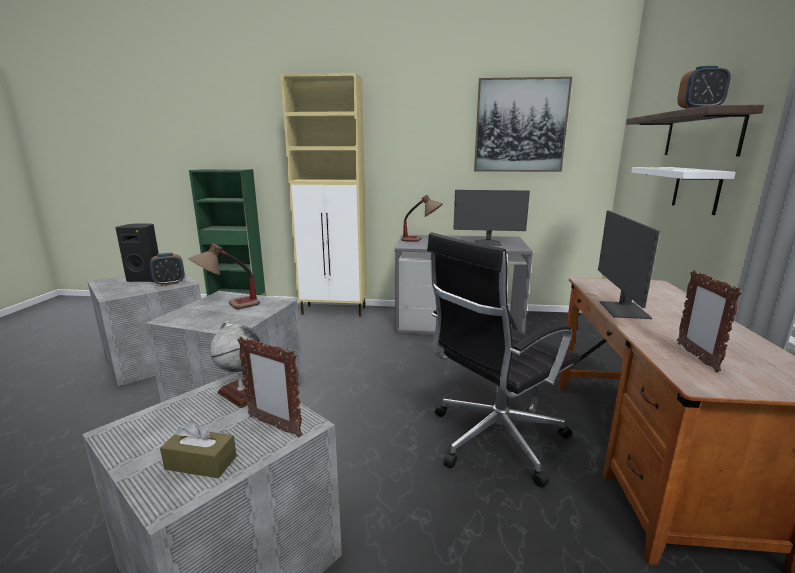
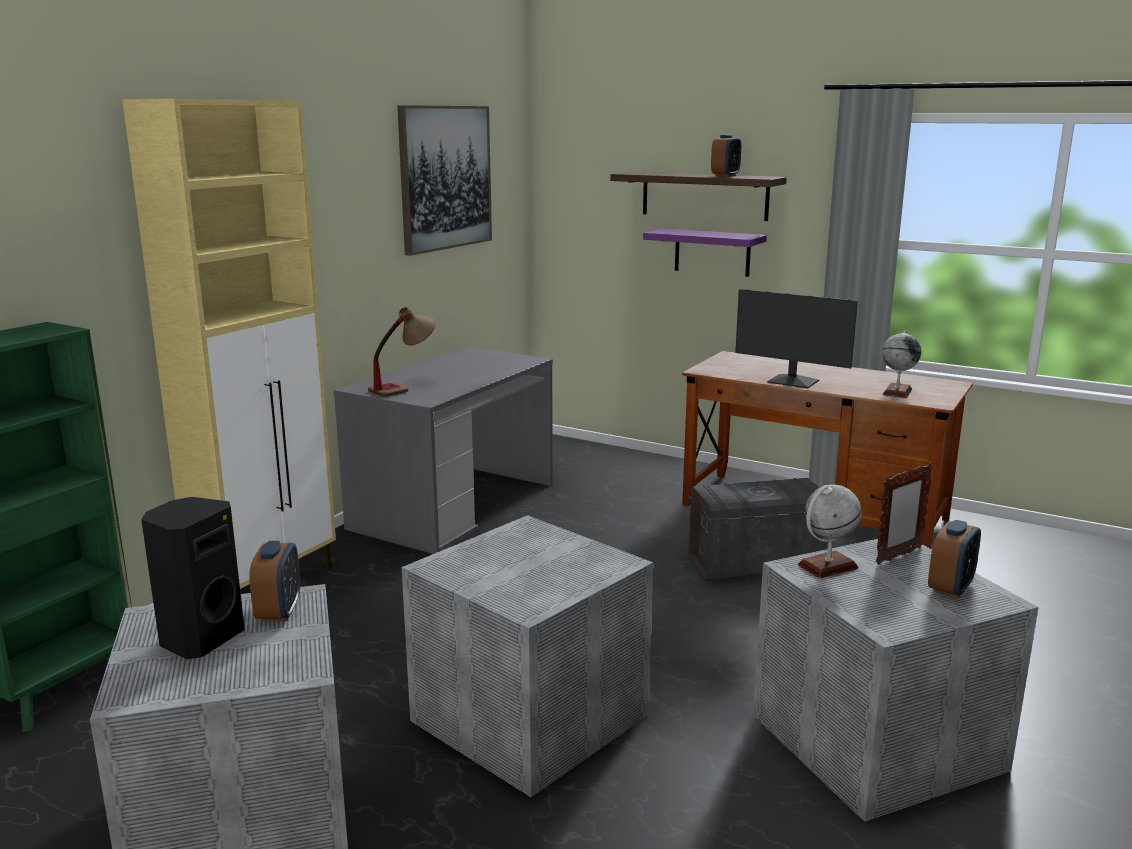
camera: 65 degrees left, 0 degrees up
brown tissue box [160,420,237,478] -> alarm clock [928,520,981,598]
table lamp [189,243,260,309] -> none
black office chair [427,232,579,487] -> grey storage box [688,478,828,581]
monitor [453,190,530,246] -> none
white shelf [631,167,736,215] -> purple shelf [643,228,767,277]
picture frame [677,270,742,372] -> globe [882,330,921,398]

